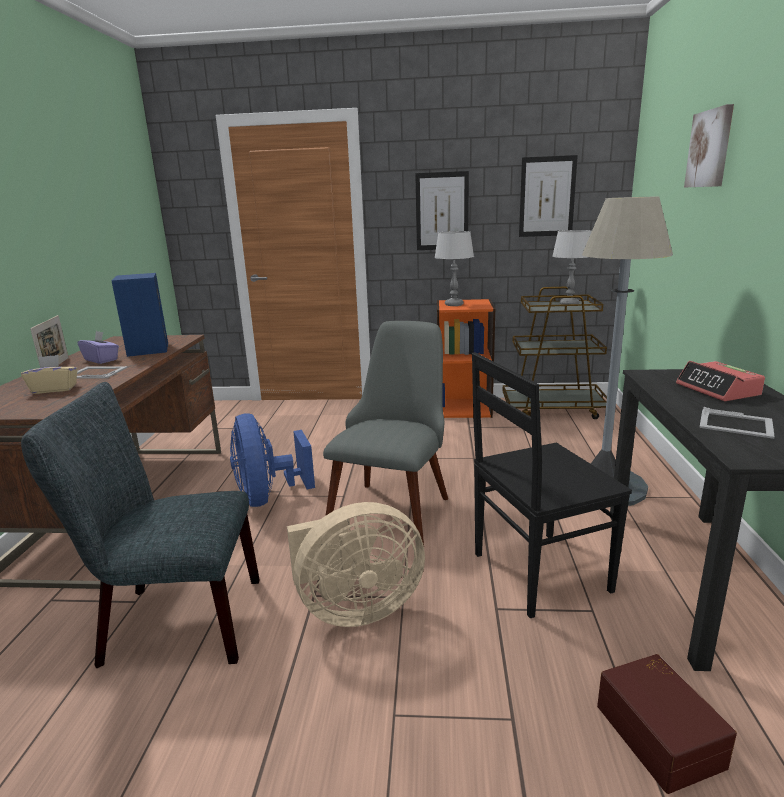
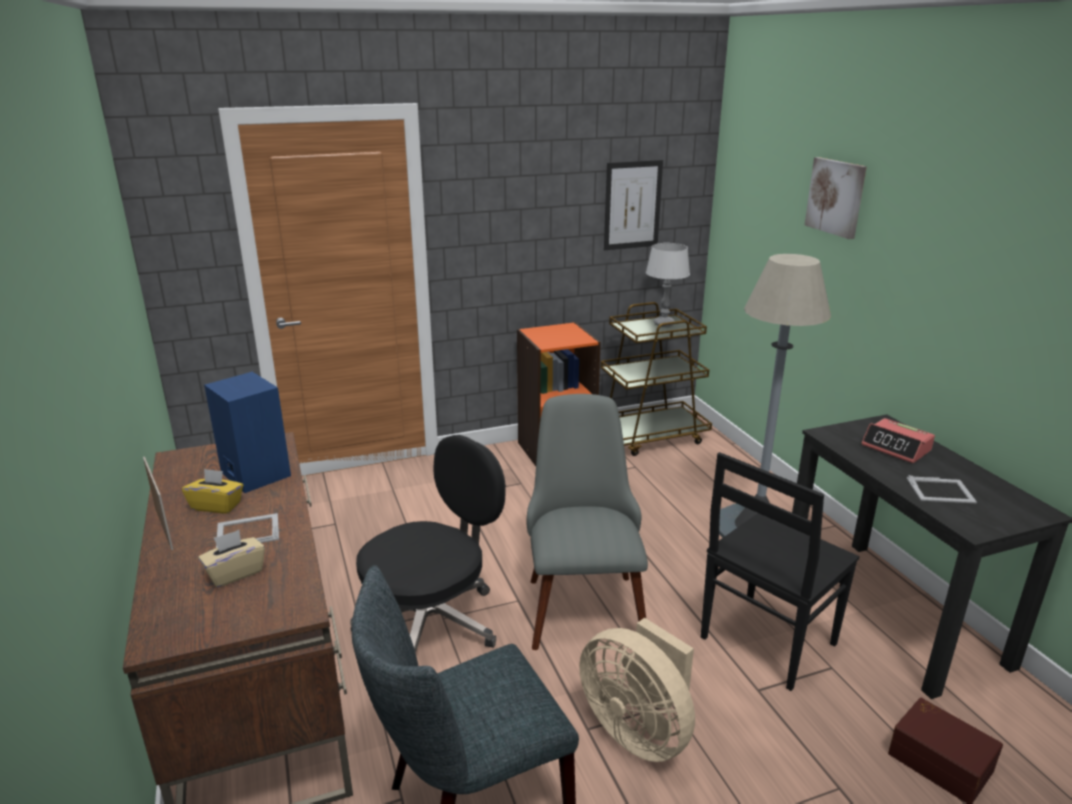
camera: 25 degrees left, 5 degrees up
purple tissue box [77,331,119,364] -> yellow tissue box [182,469,243,513]
blue fan [230,413,315,507] -> black office chair [350,435,506,653]
beige fan [287,502,425,627] -> beige fan turned 90 degrees clockwise [579,618,695,762]
picture [415,171,469,250] -> none
grey table lamp [434,231,474,306] -> none

